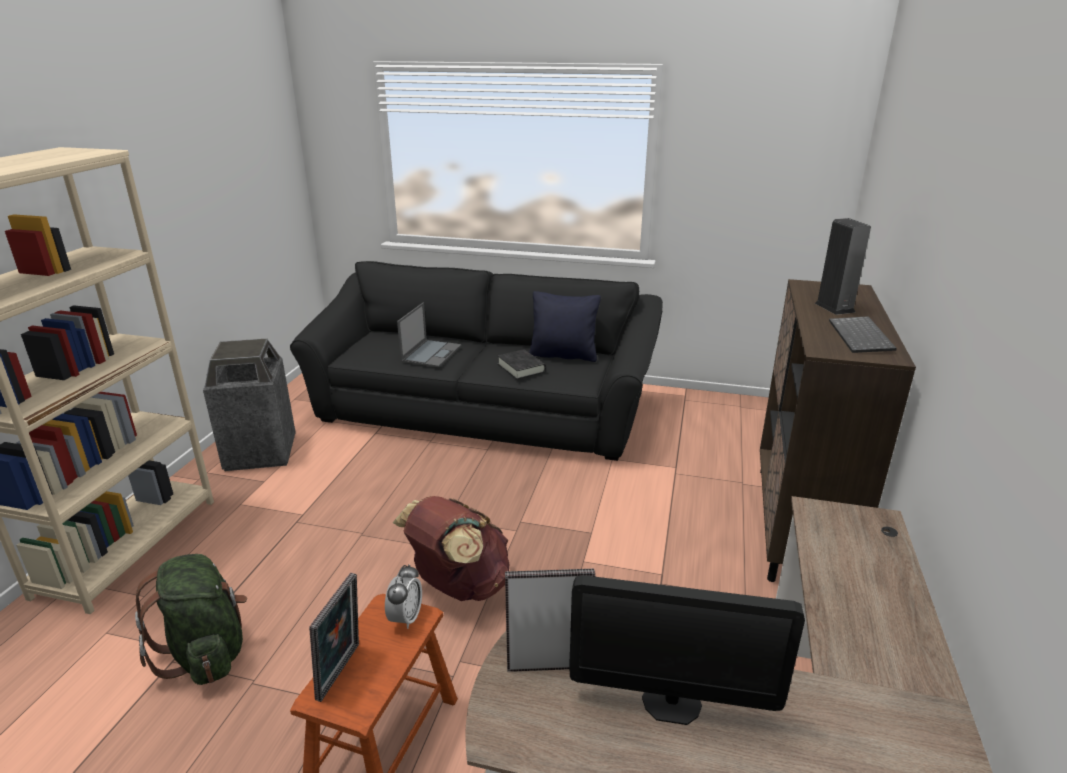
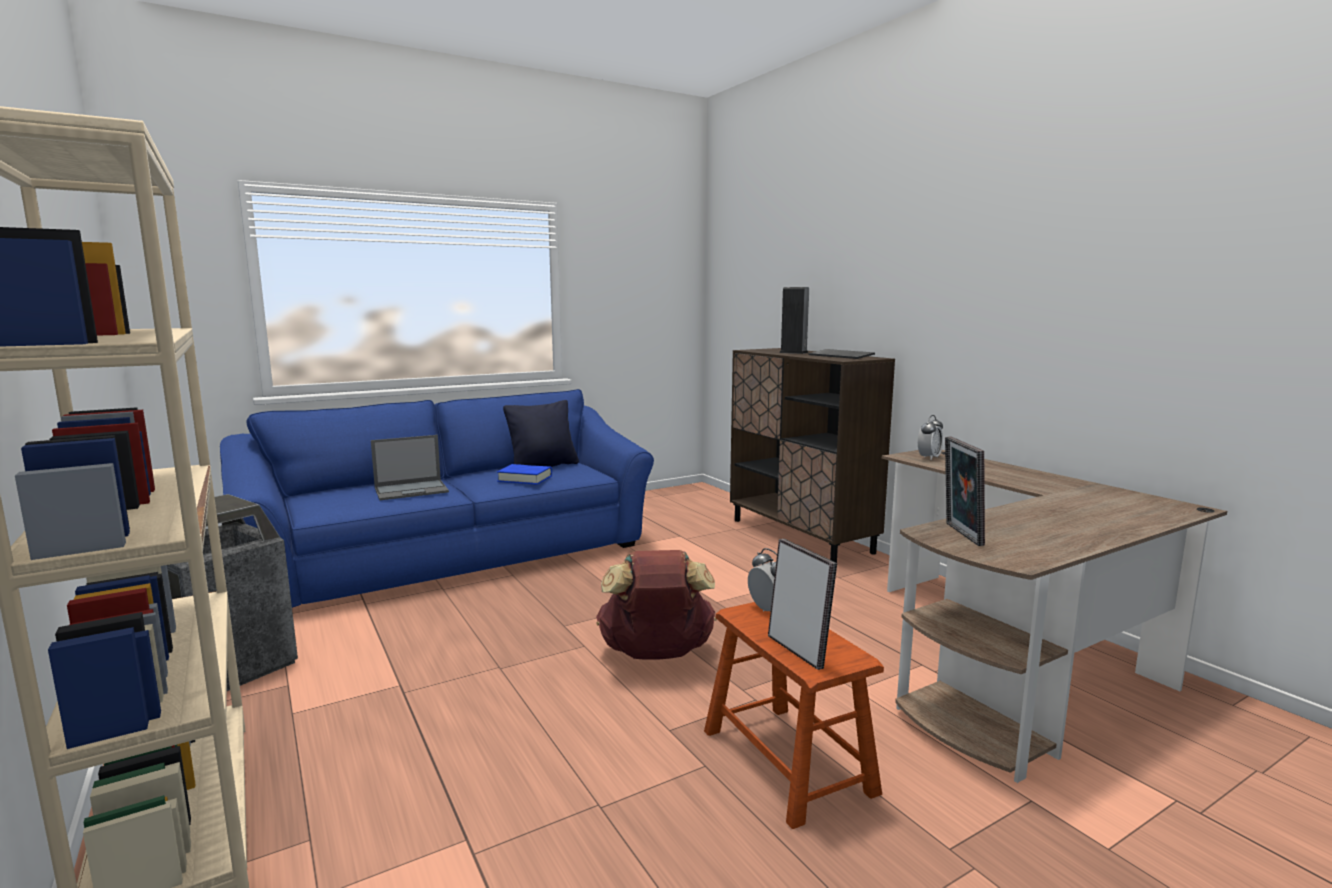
camera: 45 degrees left, 15 degrees down
green backpack [135,554,247,685] -> none
black sofa [290,261,663,461] -> blue sofa [220,389,654,608]
laptop [397,303,461,367] -> laptop turned 90 degrees clockwise [371,435,449,500]
black book [497,349,546,379] -> blue book [497,464,552,485]
picture frame [505,569,595,672] -> picture frame turned 45 degrees counterclockwise [945,436,985,546]
monitor [569,575,805,725] -> none
none -> alarm clock [918,415,943,460]

